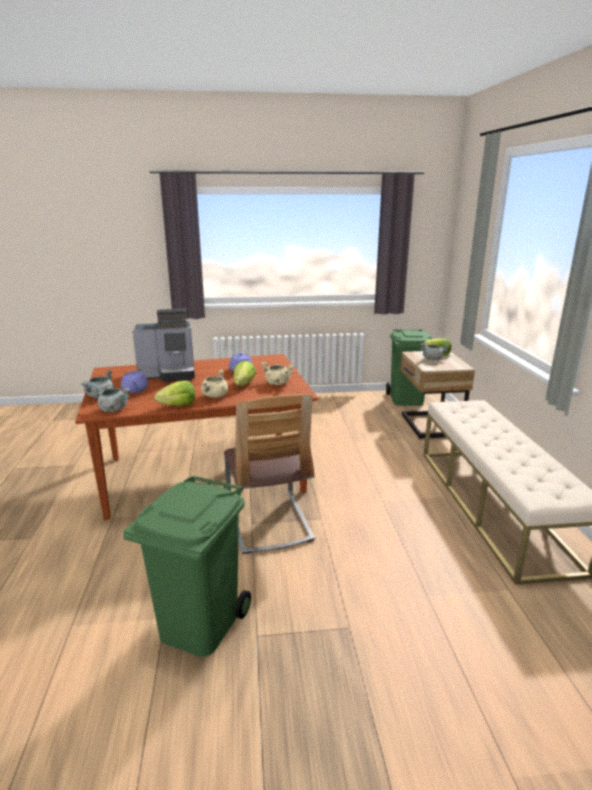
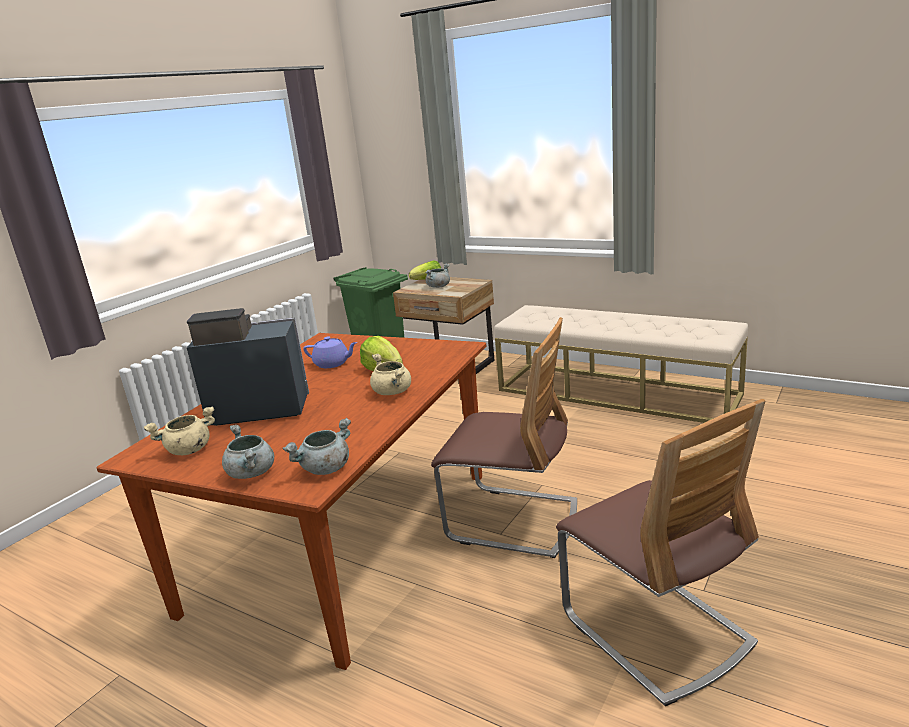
camera: 50 degrees left, 0 degrees up
purple teapot [121,370,148,393] -> none
green trash can [123,476,251,657] -> chair [556,399,765,706]
coffee machine [133,309,195,382] -> coffee machine turned 120 degrees counterclockwise [187,308,309,426]
lettuce [154,381,195,406] -> none
beige cooking pot [261,361,294,385] -> beige cooking pot moved to [144,406,215,455]

